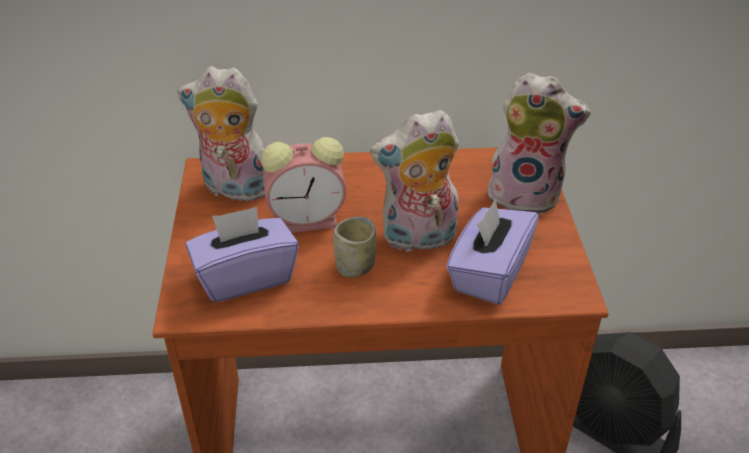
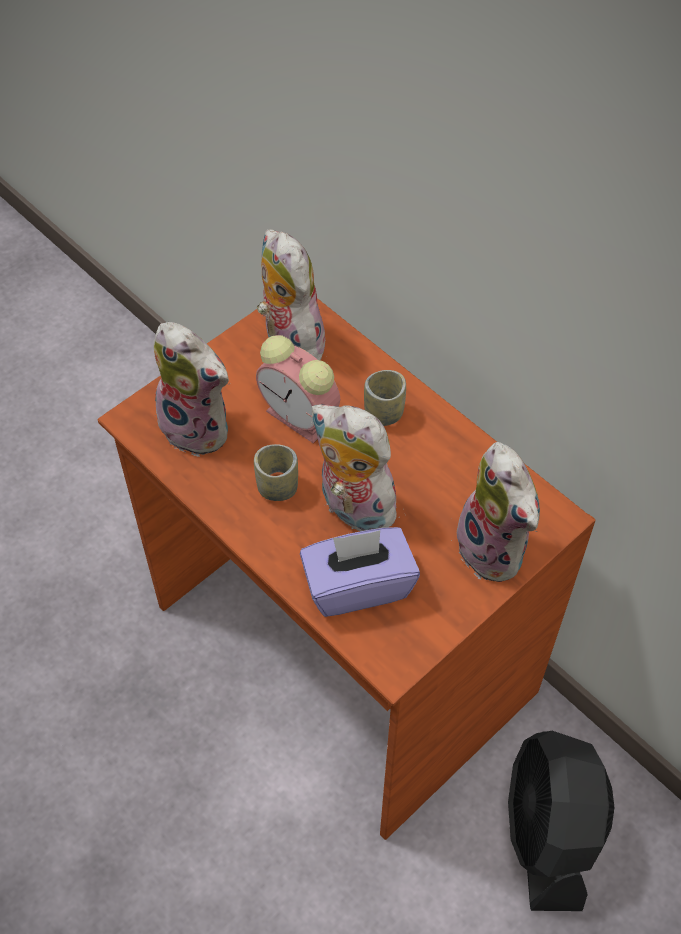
camera: 50 degrees right, 15 degrees up
purple tissue box [186,207,299,302] -> plush toy [153,322,230,457]
none -> cup [364,370,406,426]

